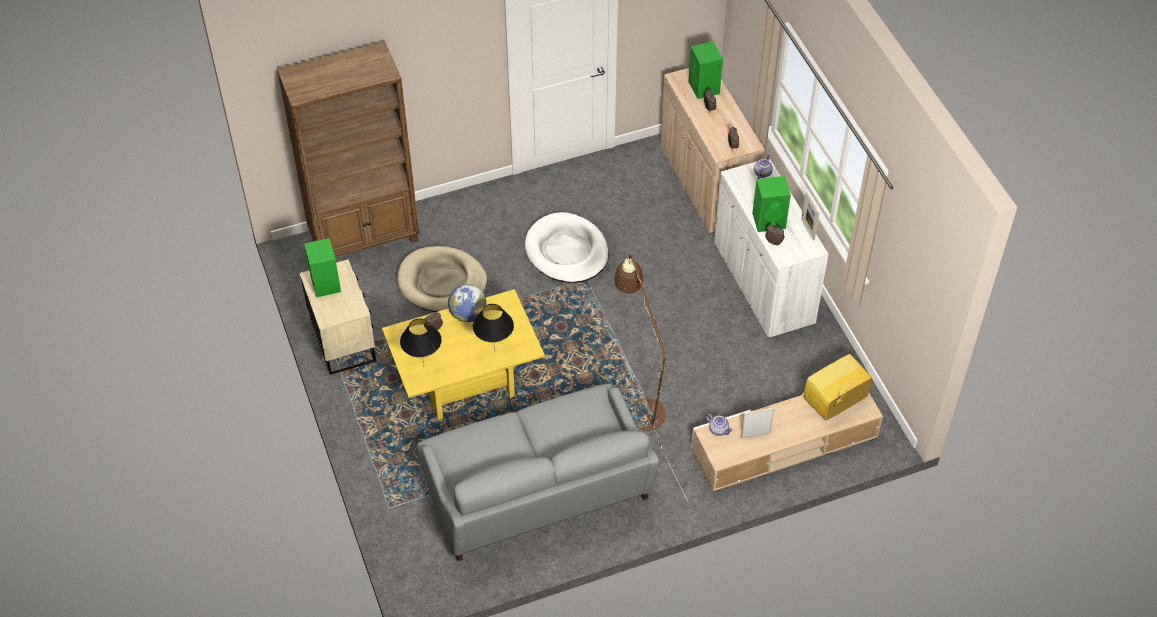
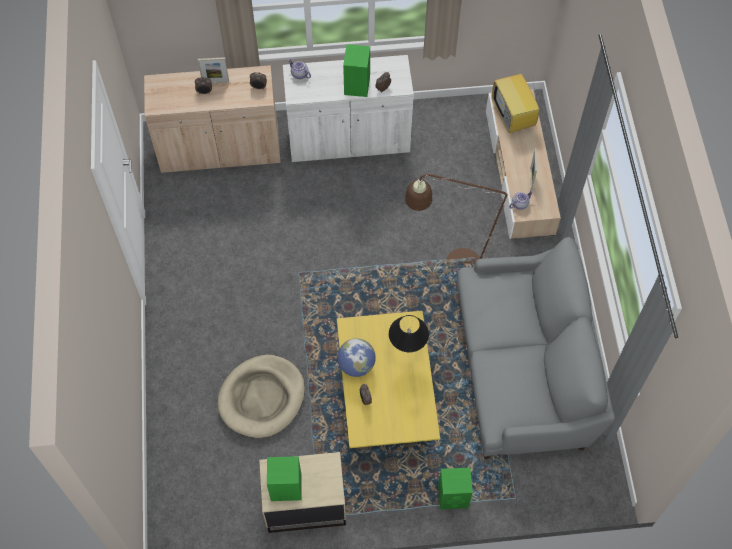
camera: 75 degrees left, 10 degrees up
brown bookcase [277,41,419,257] -> none
black table lamp [400,318,442,365] -> none
white dog bed [525,212,608,283] -> none
green speaker [688,42,723,99] -> green speaker moved to [438,468,473,510]
picture frame [801,192,819,241] -> picture frame moved to [198,57,229,83]

